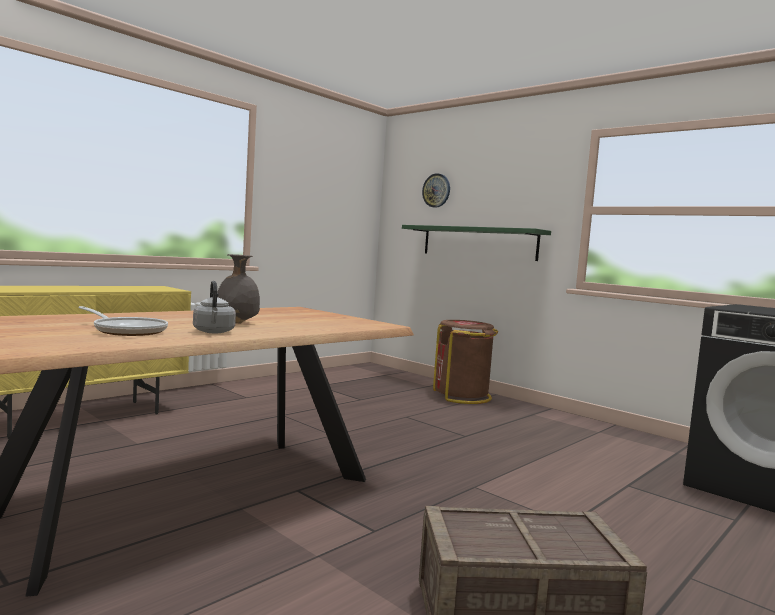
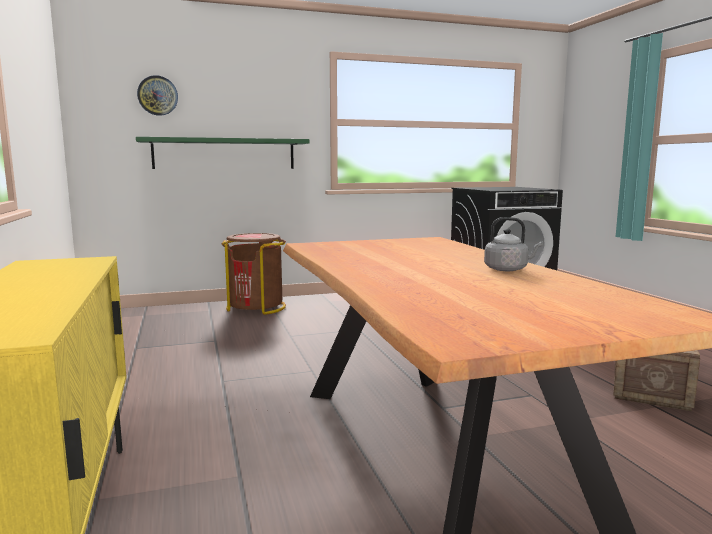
camera: 60 degrees left, 5 degrees up
frying pan [78,306,168,336] -> none
grey vase [217,254,260,324] -> none

